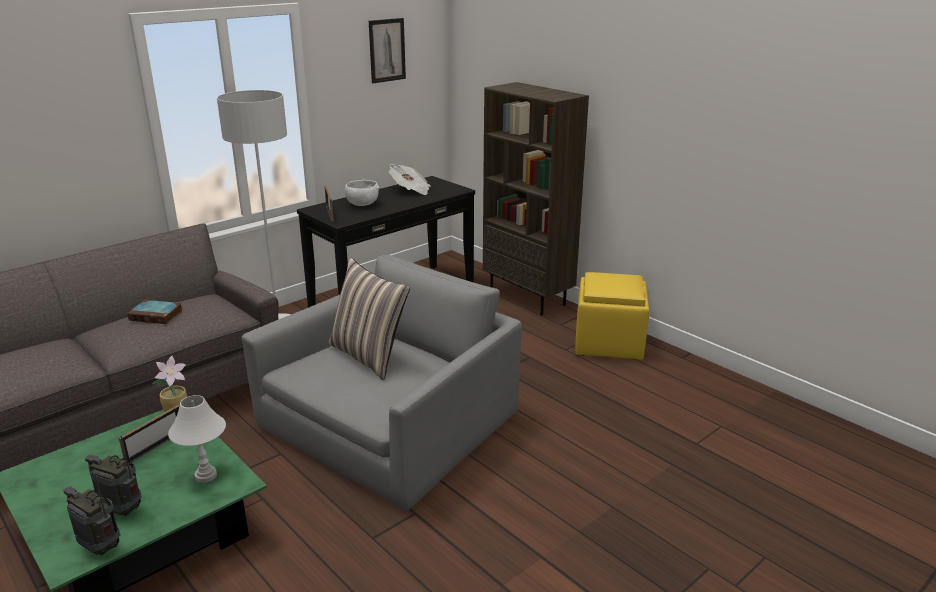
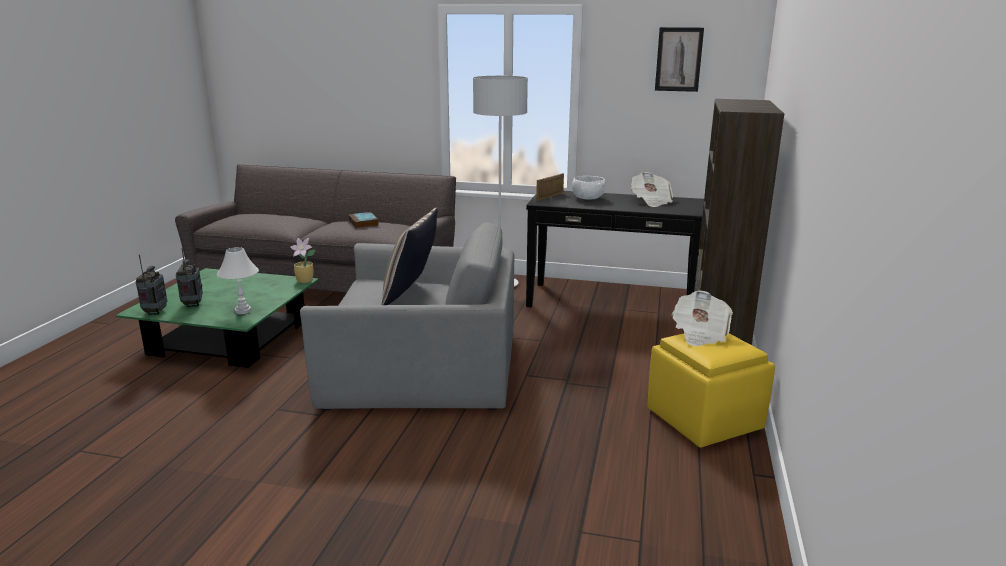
camera: 55 degrees right, 5 degrees down
picture frame [119,405,180,462] -> none
none -> newspaper [672,291,733,346]

